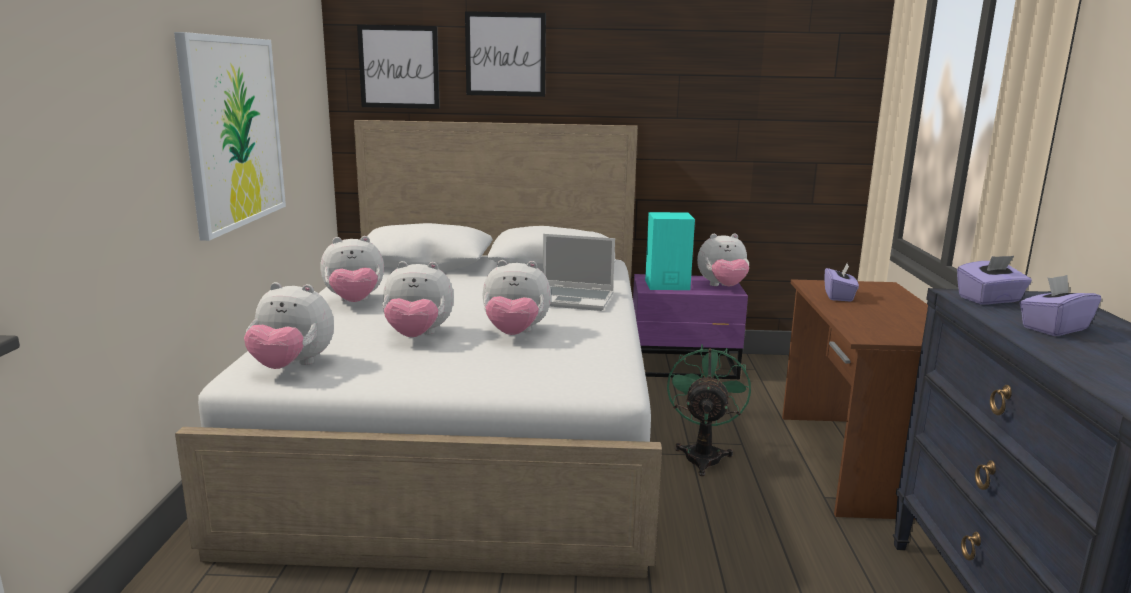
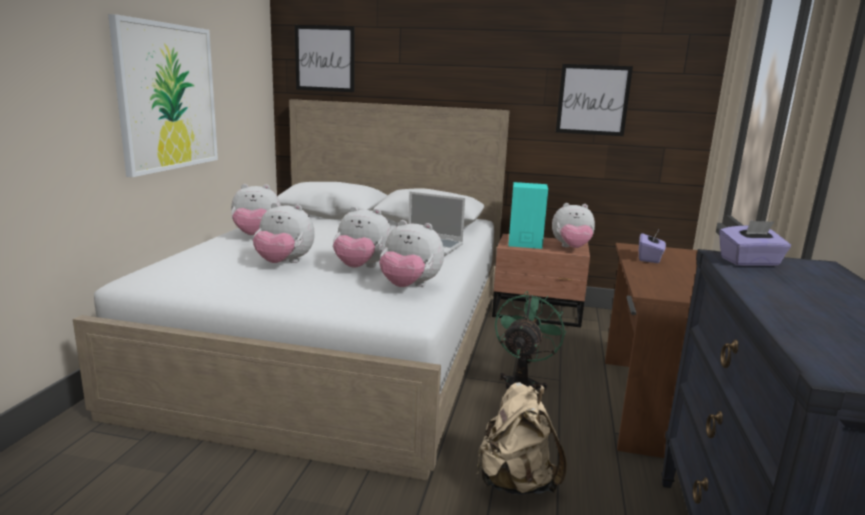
camera: 10 degrees right, 0 degrees up
plush toy [244,282,334,369] -> plush toy moved to [379,220,444,287]
picture [465,11,546,97] -> picture moved to [556,64,633,136]
purple nightstand [633,274,748,379] -> brown nightstand [492,234,590,328]
purple tissue box [1019,275,1101,336] -> none
none -> beige backpack [476,382,567,495]

